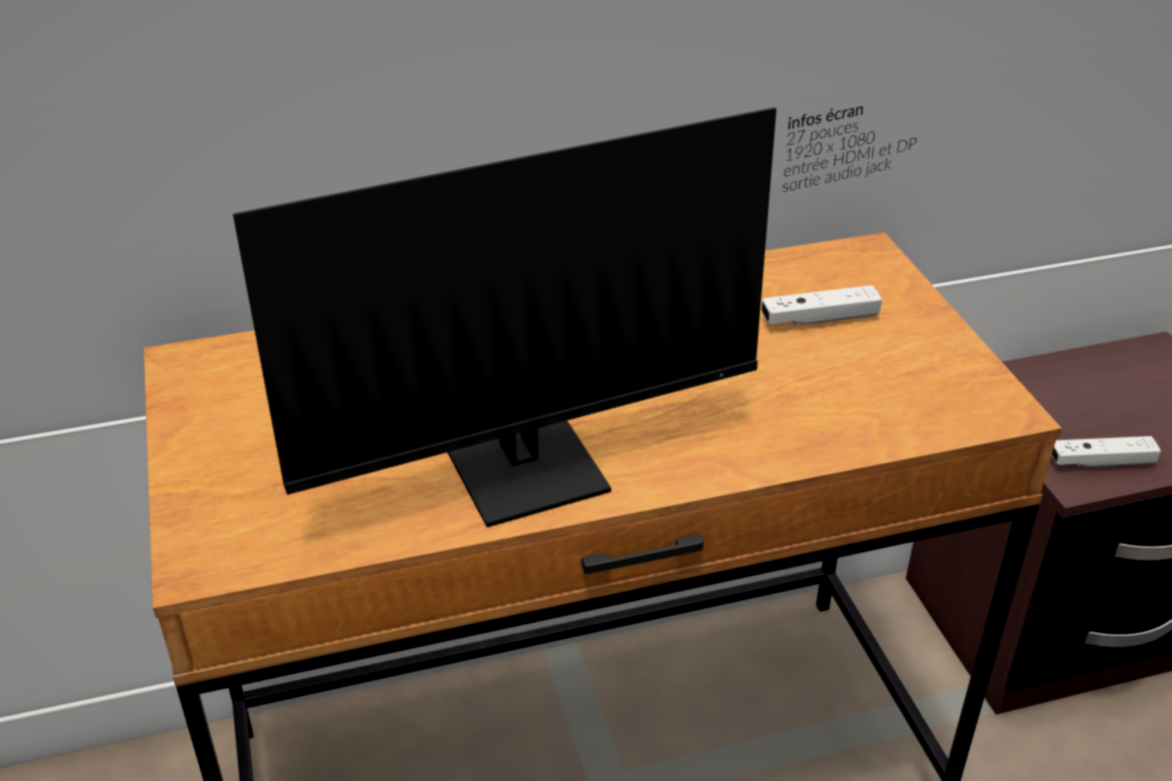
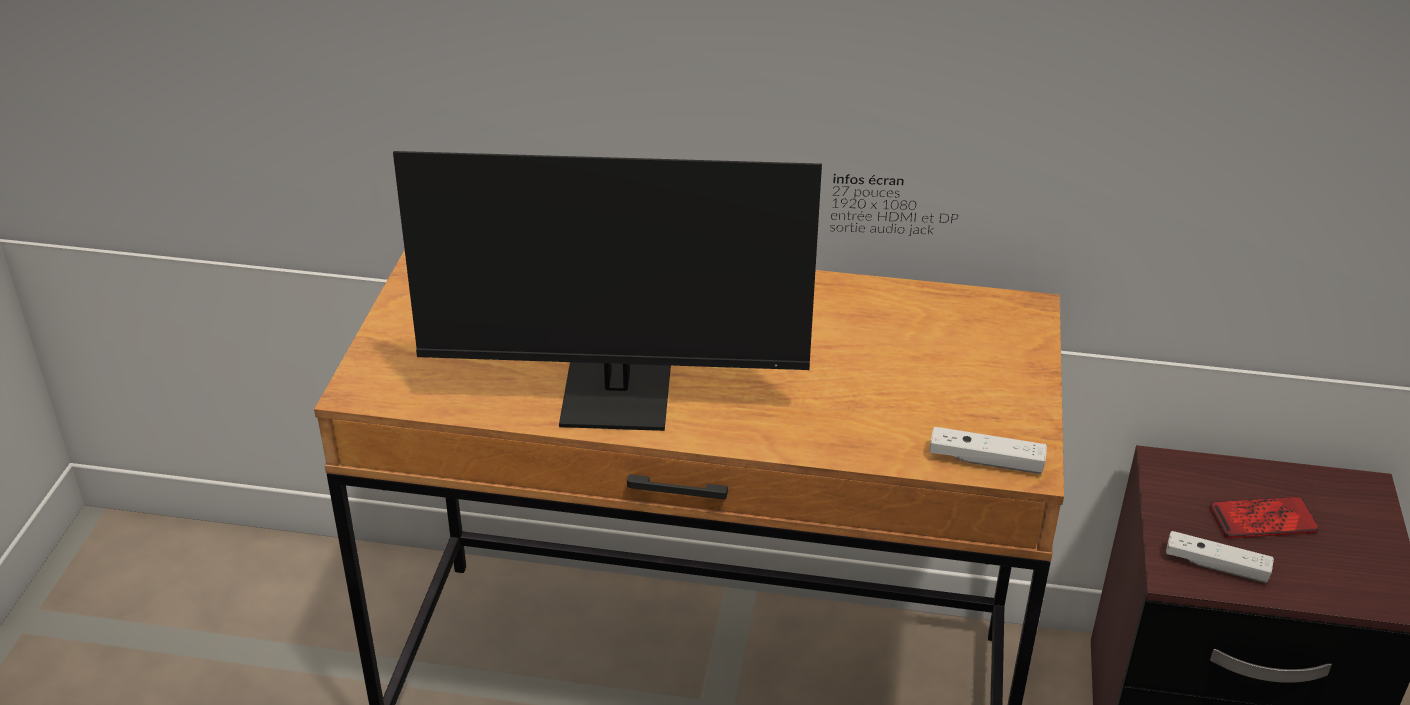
camera: 25 degrees right, 0 degrees up
white game controller [761,285,882,325] -> white game controller moved to [929,427,1047,474]
none -> phone [1210,497,1319,538]

